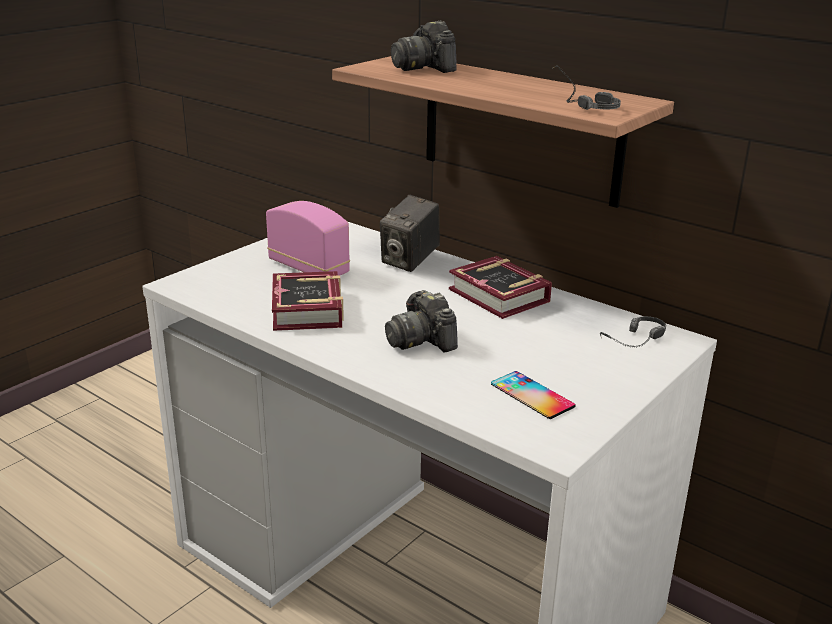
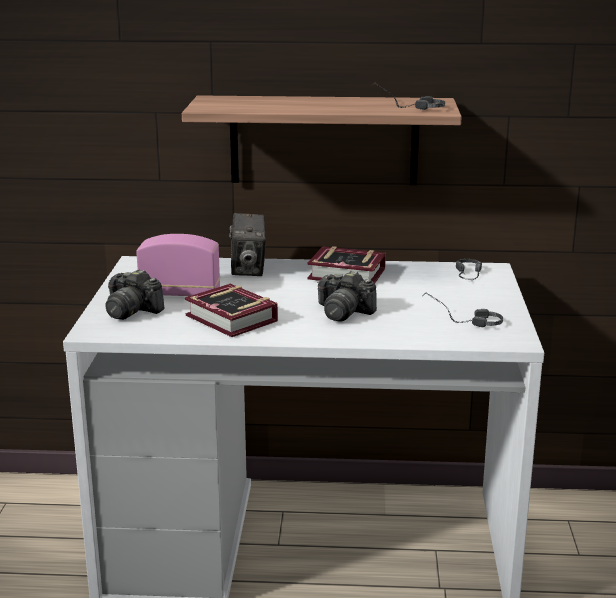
camera: 35 degrees left, 5 degrees down
camera [391,21,457,73] -> camera moved to [105,269,165,320]
phone [491,371,576,419] -> headphones [424,292,503,327]

